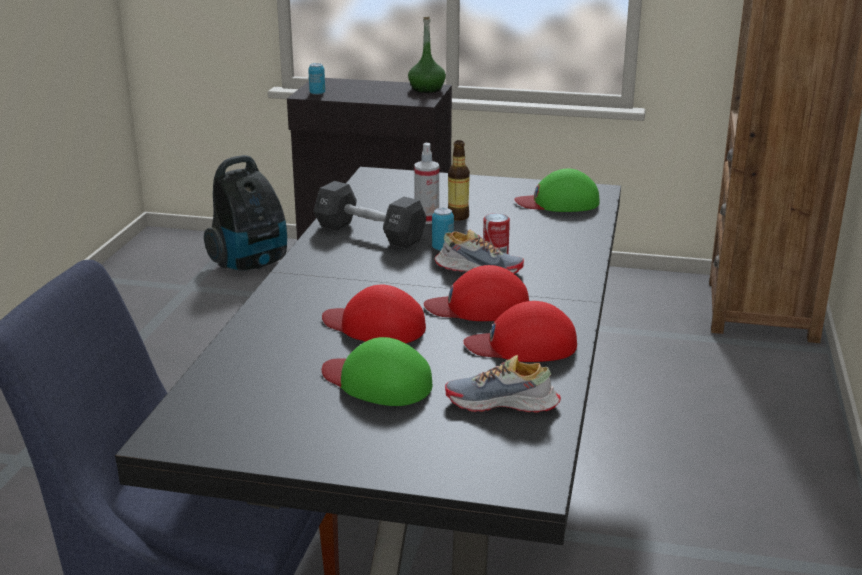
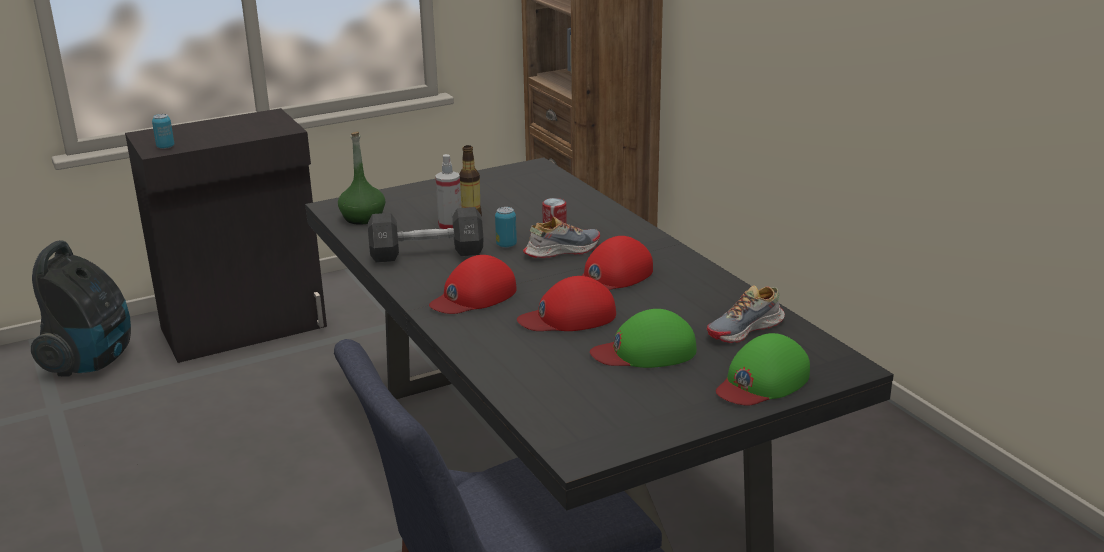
camera: 40 degrees left, 0 degrees up
green bottle [408,17,446,93] -> green bottle moved to [338,132,385,224]
red cap [463,301,577,362] -> red cap moved to [429,255,517,314]
green cap [514,168,600,212] -> green cap moved to [716,333,810,406]

